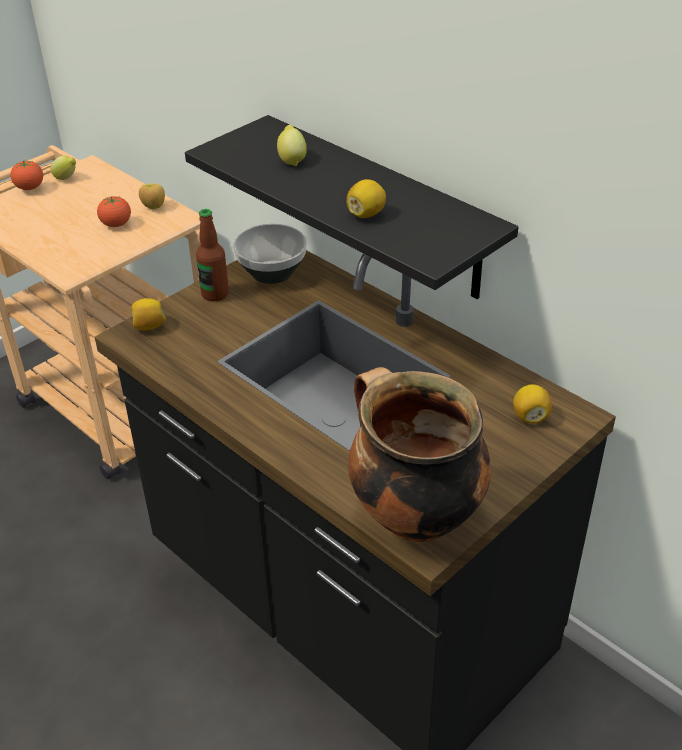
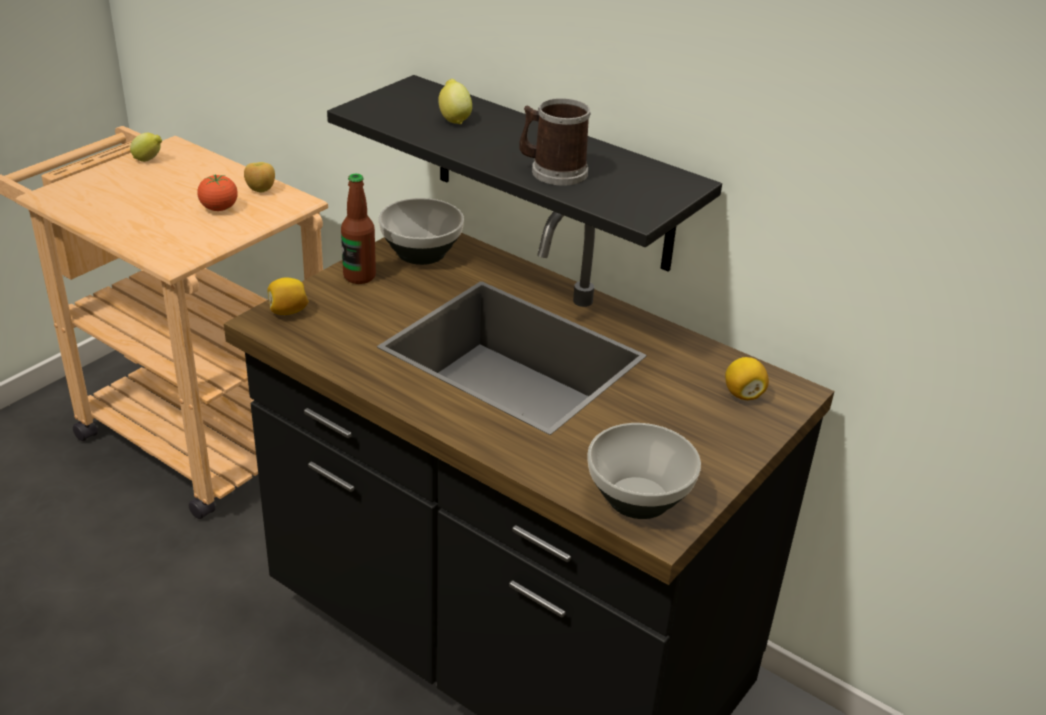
camera: 10 degrees left, 5 degrees down
tomato [10,160,43,190] -> none
lemon [347,179,386,218] -> mug [519,98,591,186]
cooking pot [348,367,491,543] -> bowl [587,423,701,519]

